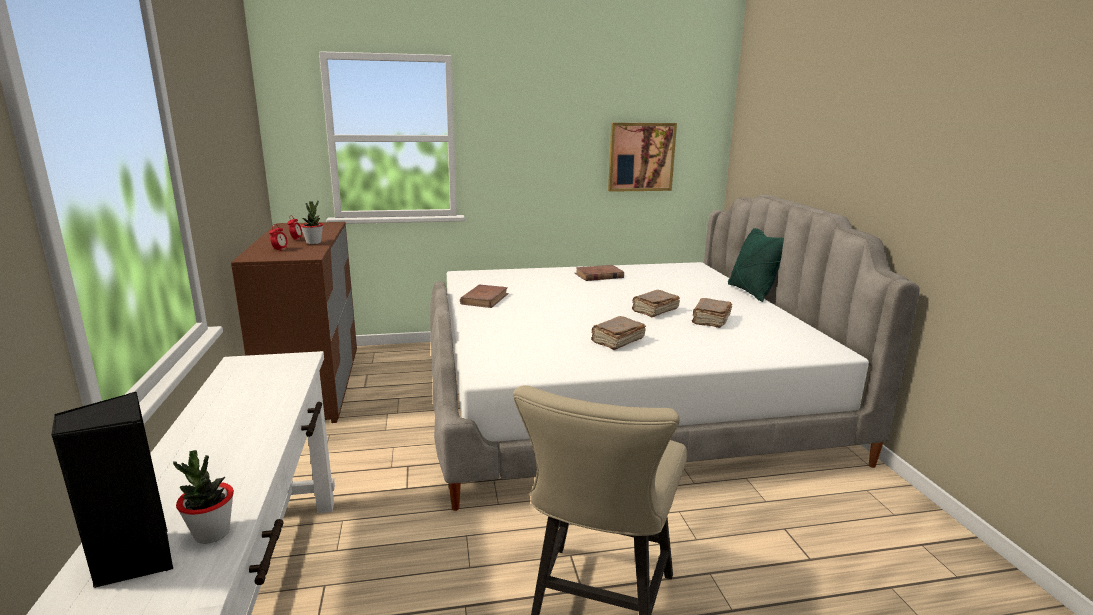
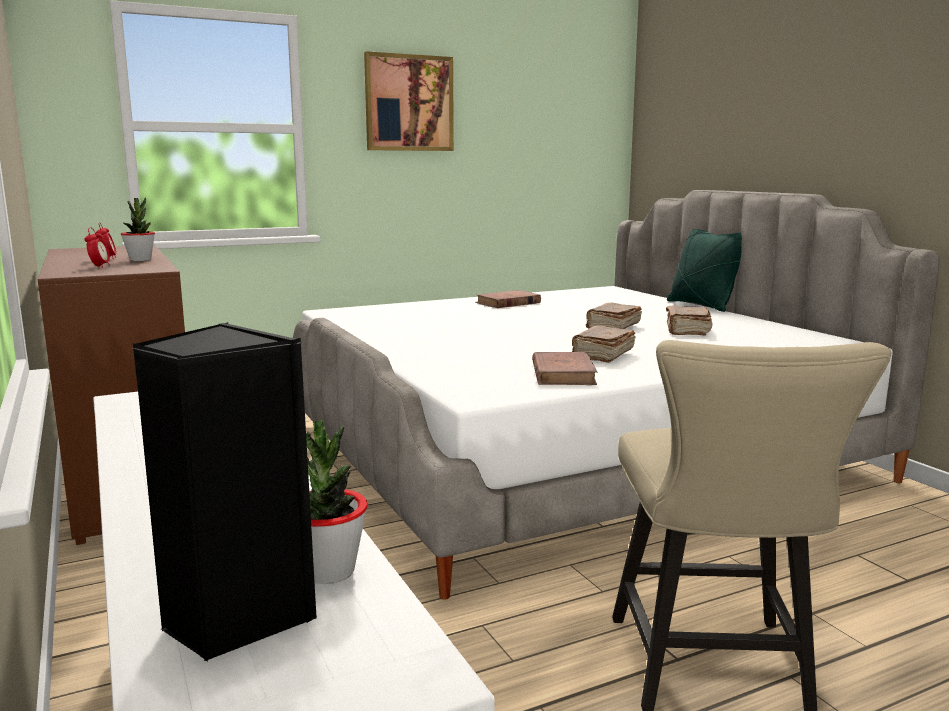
camera: 15 degrees left, 5 degrees down
brown book [460,285,509,308] -> brown book moved to [532,352,597,385]
picture [608,123,677,192] -> picture moved to [364,51,454,151]

